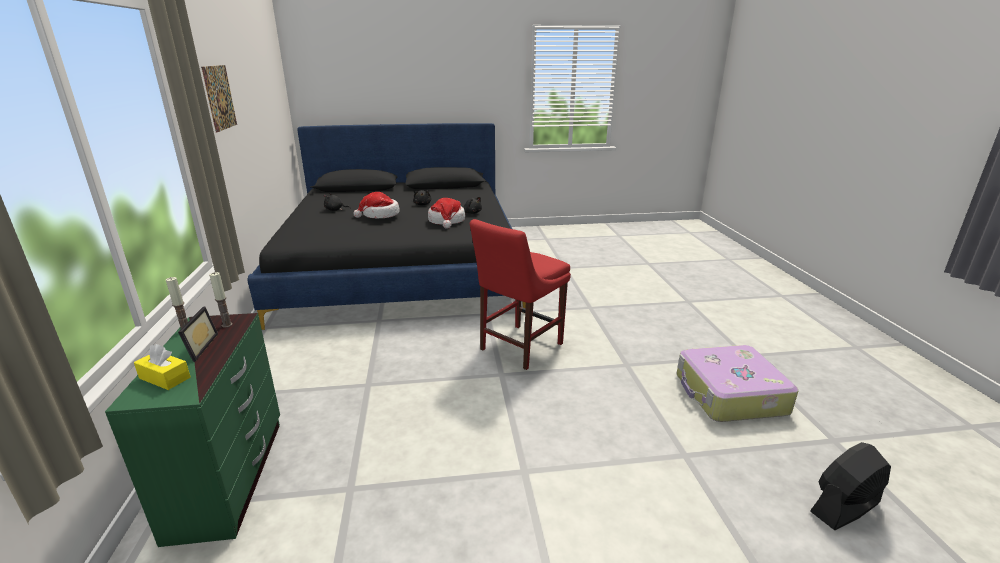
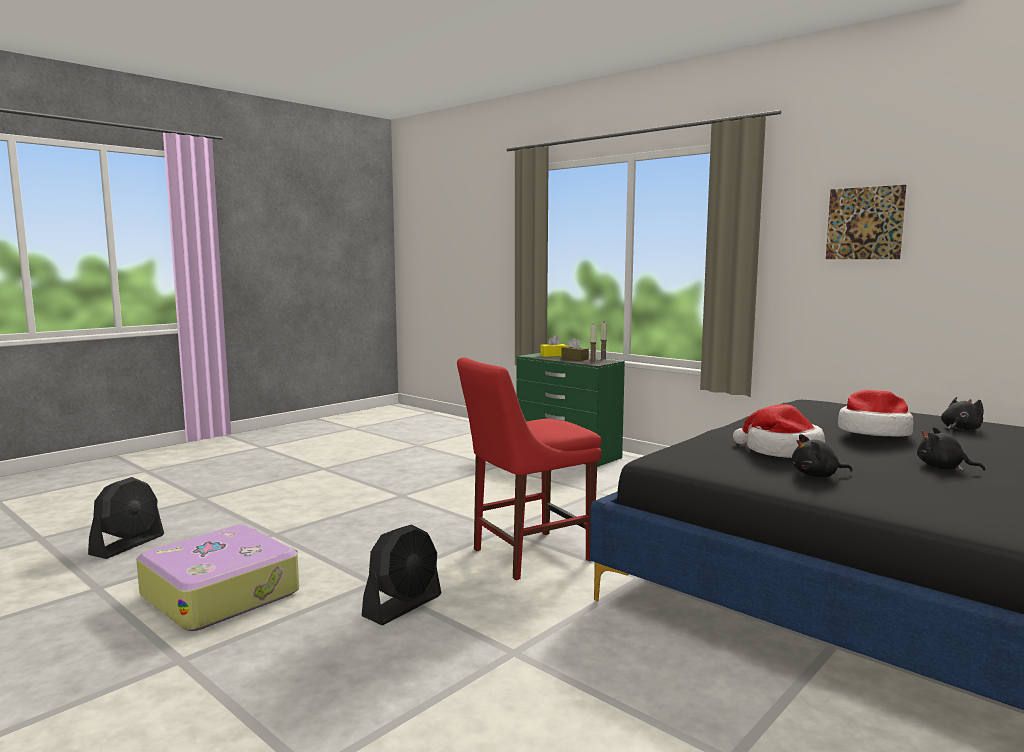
camera: 140 degrees right, 15 degrees down
picture frame [178,307,218,362] -> brown tissue box [561,338,589,361]
red chair [470,219,571,370] -> red chair turned 120 degrees counterclockwise [457,357,602,580]
none -> black fan [361,524,441,625]

